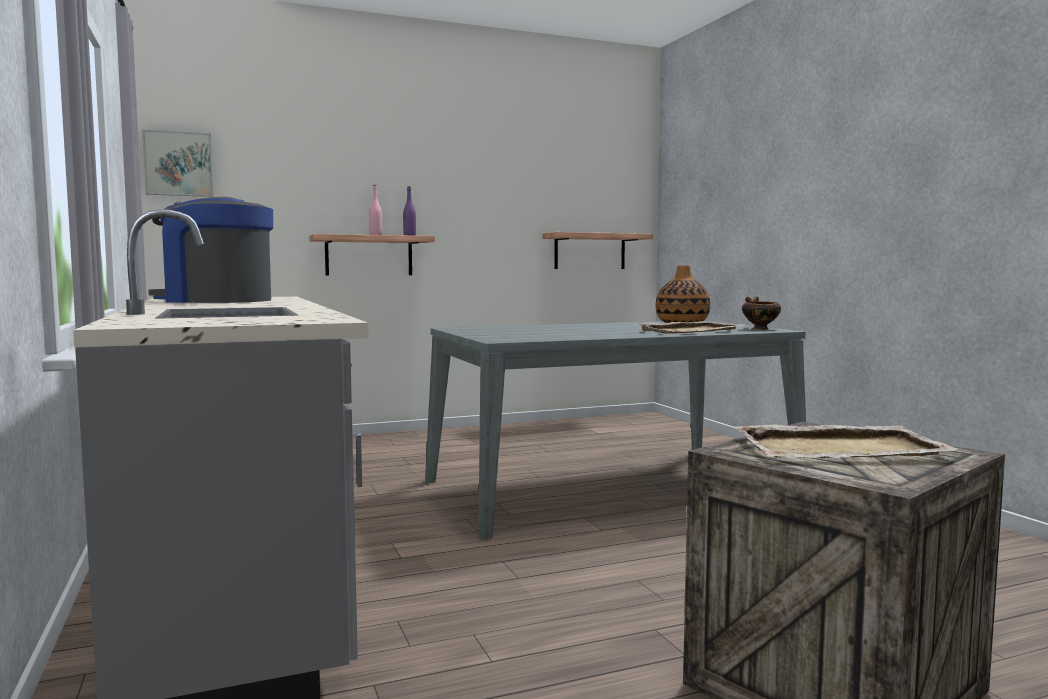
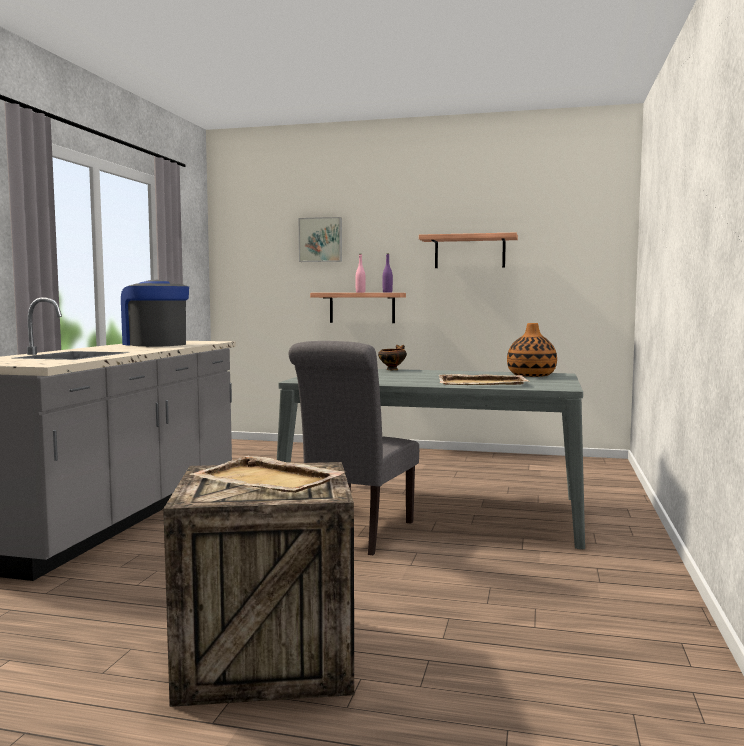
camera: 35 degrees right, 0 degrees up
picture [142,130,214,197] -> picture moved to [299,217,342,262]
shelf [543,232,653,269] -> shelf moved to [419,232,518,268]
bowl [742,296,781,330] -> bowl moved to [378,345,407,370]
none -> grey chair [289,341,419,555]

